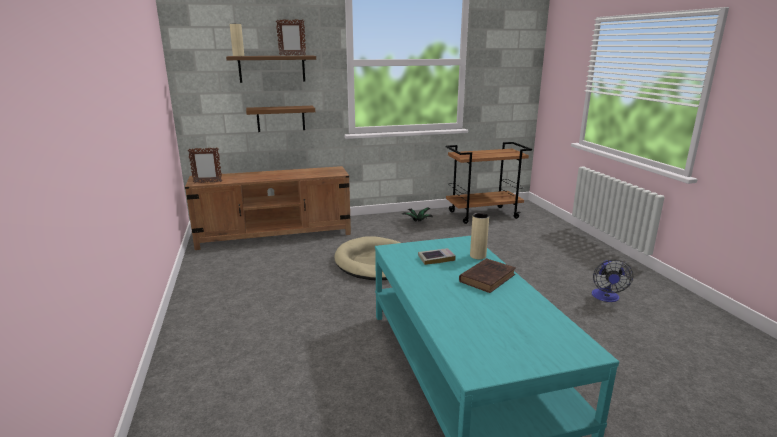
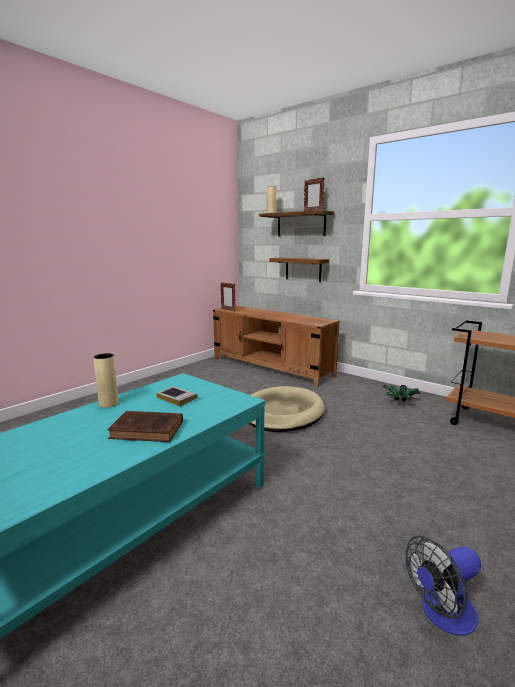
camera: 55 degrees right, 5 degrees down
beige vase [470,213,489,259] -> beige vase moved to [93,353,119,408]

